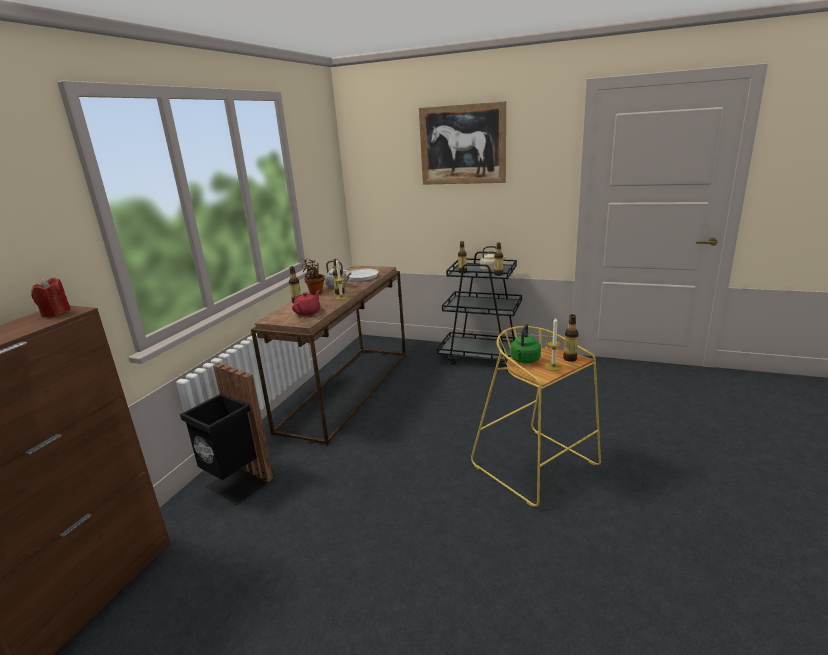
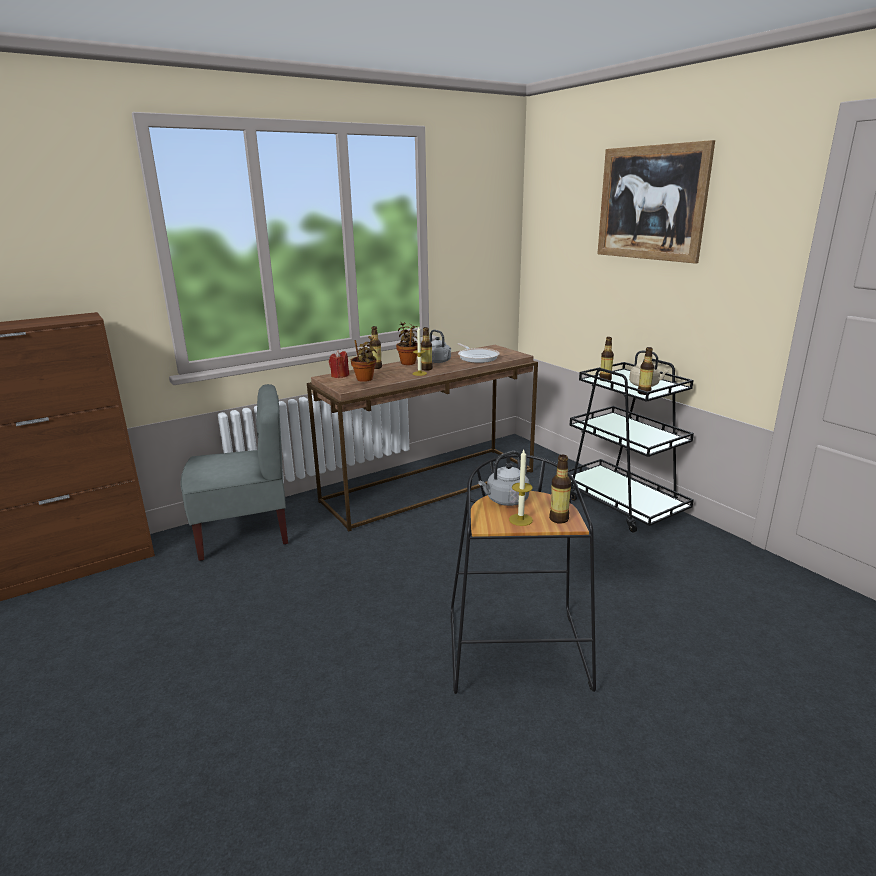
camera: 35 degrees right, 0 degrees up
red candle [31,278,71,317] -> red candle moved to [329,351,349,378]
black trash can [180,363,274,505] -> grey chair [180,384,288,561]
red teapot [292,290,321,316] -> potted plant [351,336,377,382]
yellow stool [471,326,601,507] -> black stool [451,454,596,694]
green kettle [510,324,541,363] -> grey kettle [478,451,530,506]

